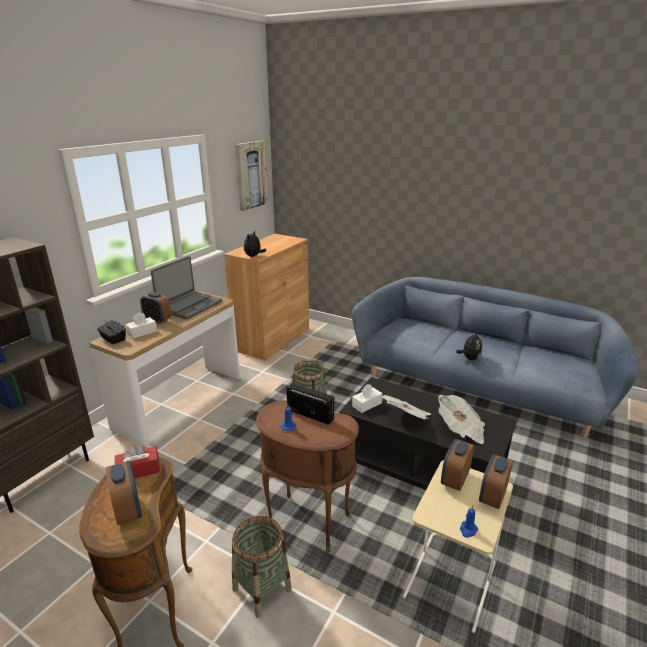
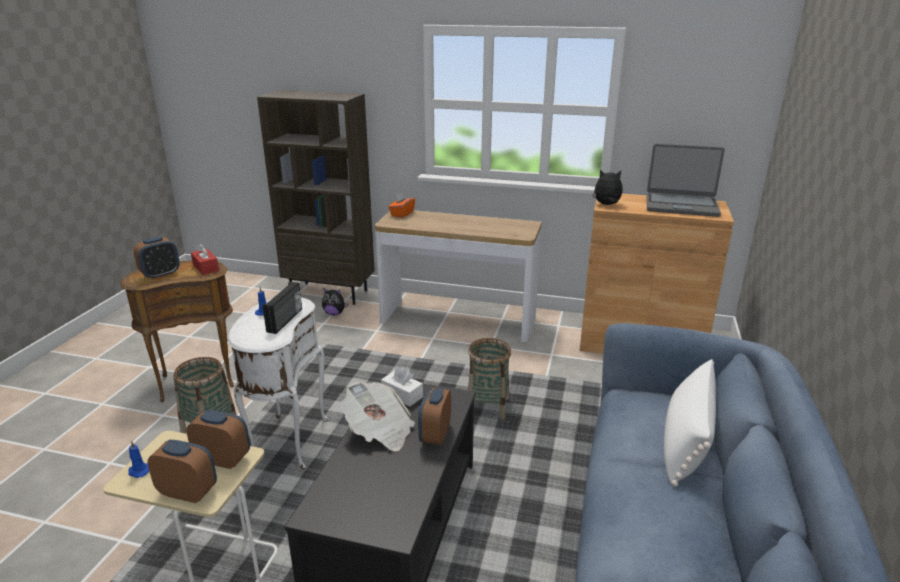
camera: 75 degrees right, 0 degrees up
black tissue box [97,320,126,344] -> orange tissue box [388,192,415,218]
white tissue box [125,312,157,339] -> none
alarm clock [140,292,171,324] -> alarm clock moved to [418,388,451,445]
laptop [151,256,222,319] -> laptop moved to [646,144,725,217]
picture [235,141,268,211] -> none
brown side table [256,400,359,553] -> white side table [228,297,329,469]
newspaper [438,395,485,444] -> none
plush toy [456,332,482,360] -> plush toy moved to [322,289,348,316]
none -> white pillow [664,359,716,487]

